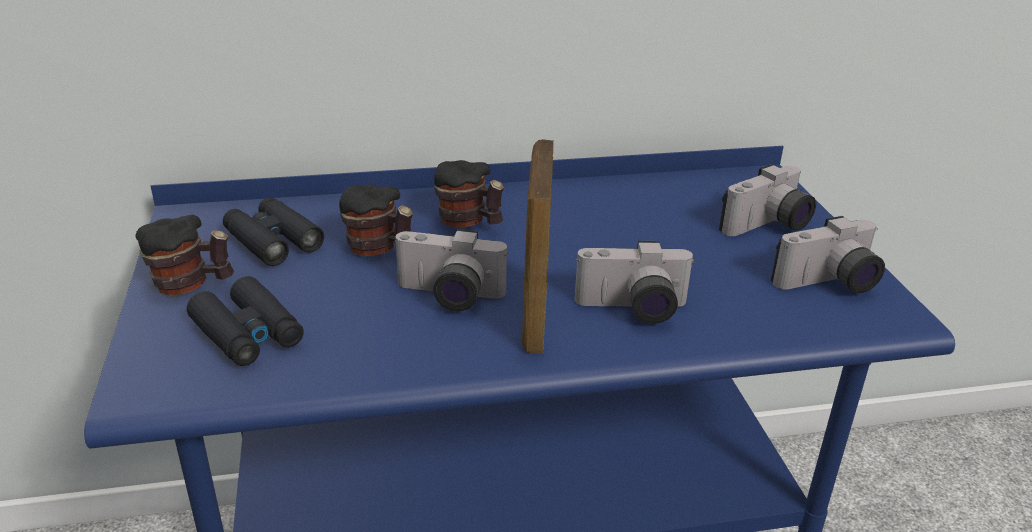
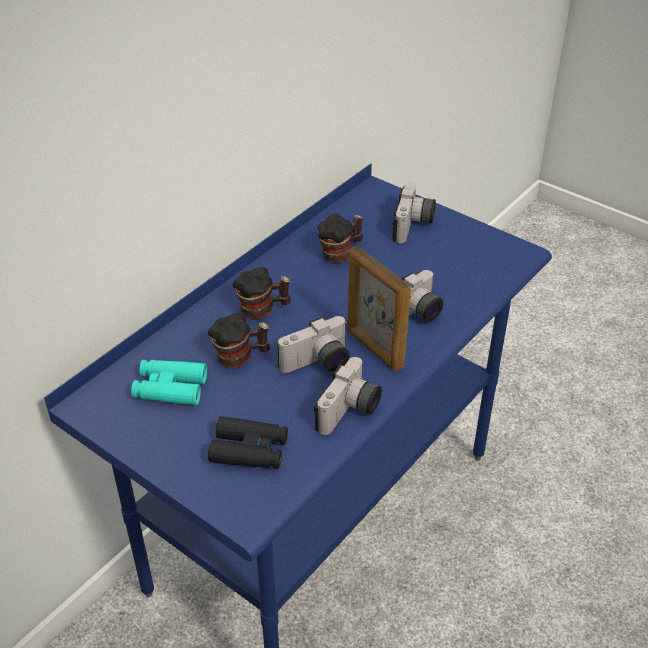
camera: 40 degrees left, 10 degrees up
mug [136,215,234,295] -> mug moved to [317,213,363,263]
black binoculars [223,197,324,266] -> turquoise binoculars [131,360,207,405]
camera [771,216,885,293] -> camera moved to [314,357,382,435]

